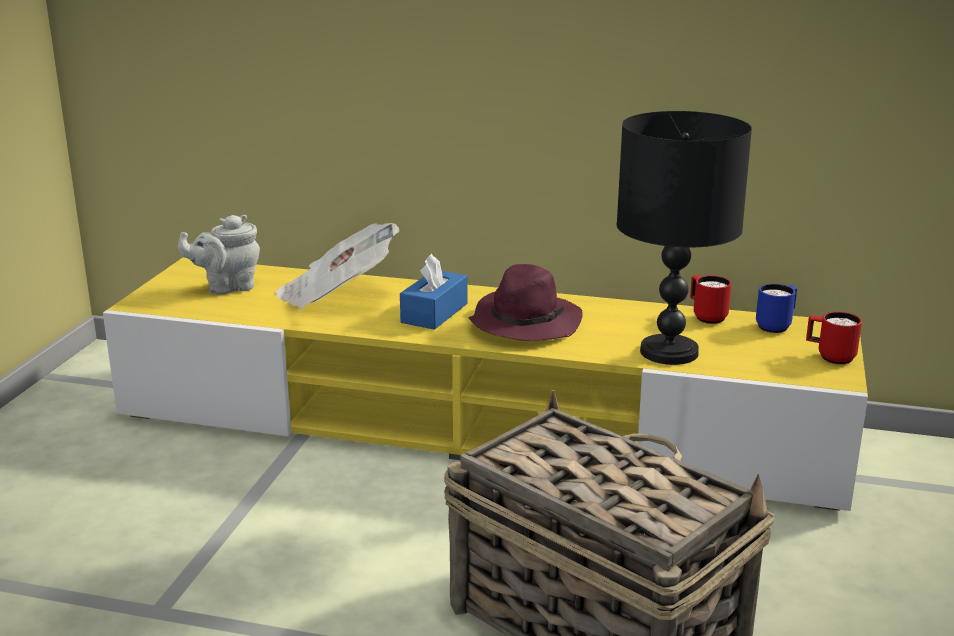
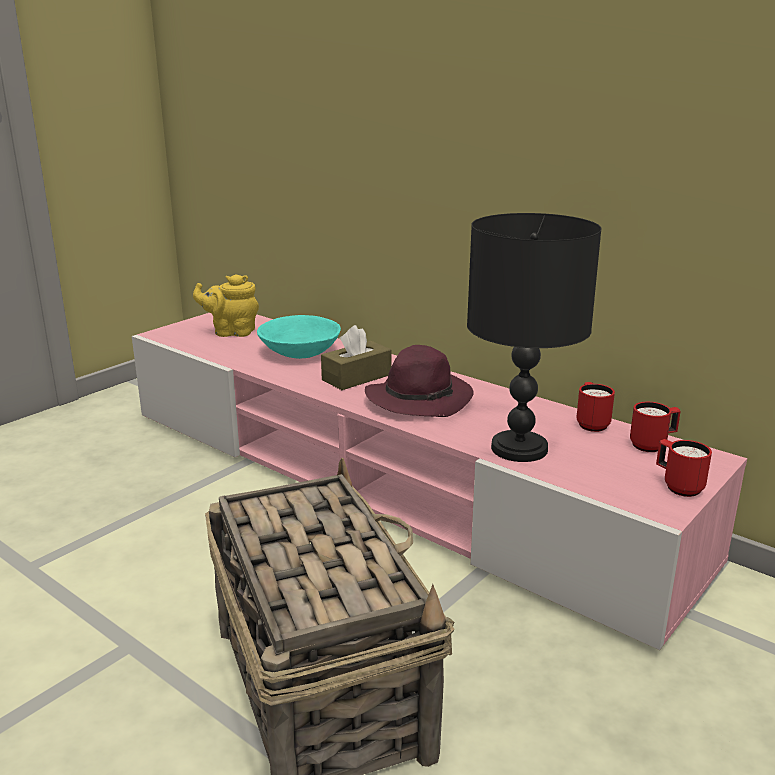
camera: 25 degrees right, 0 degrees up
yellow tv stand [103,258,868,511] -> pink tv stand [132,313,747,650]
grey teapot [178,215,260,295] -> yellow teapot [193,274,259,337]
newspaper [275,223,399,309] -> turquoise bowl [257,315,341,359]
blue tissue box [400,254,468,330] -> brown tissue box [321,325,391,390]
blue mug [756,284,797,333] -> red mug [630,402,681,452]

